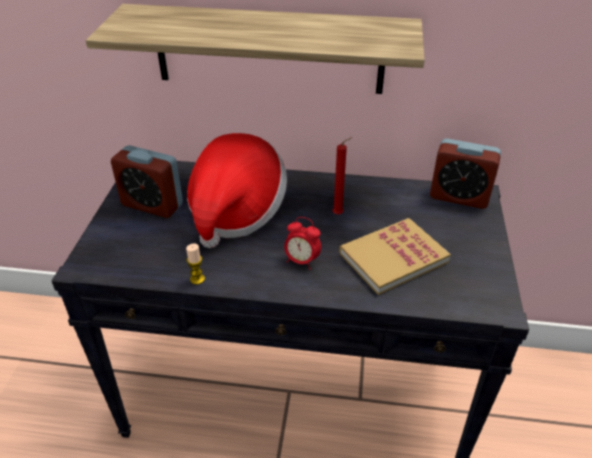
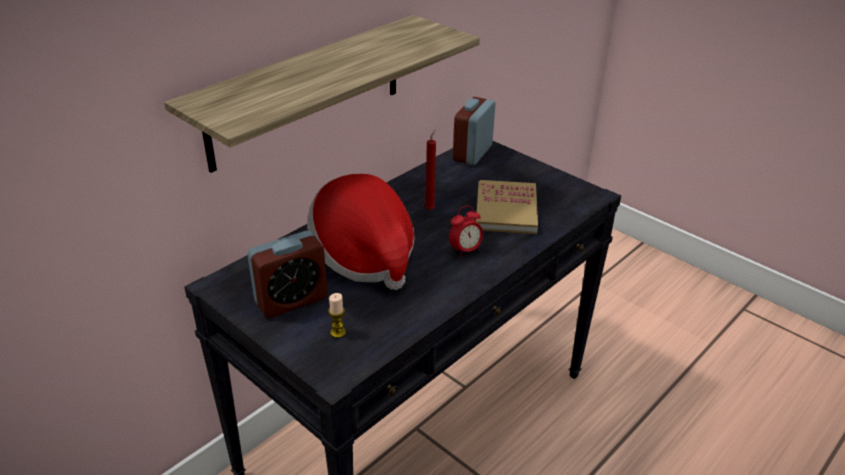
camera: 55 degrees left, 5 degrees down
candle [186,243,205,285] -> candle moved to [328,293,346,338]
alarm clock [430,139,501,209] -> alarm clock turned 150 degrees clockwise [453,97,495,165]

